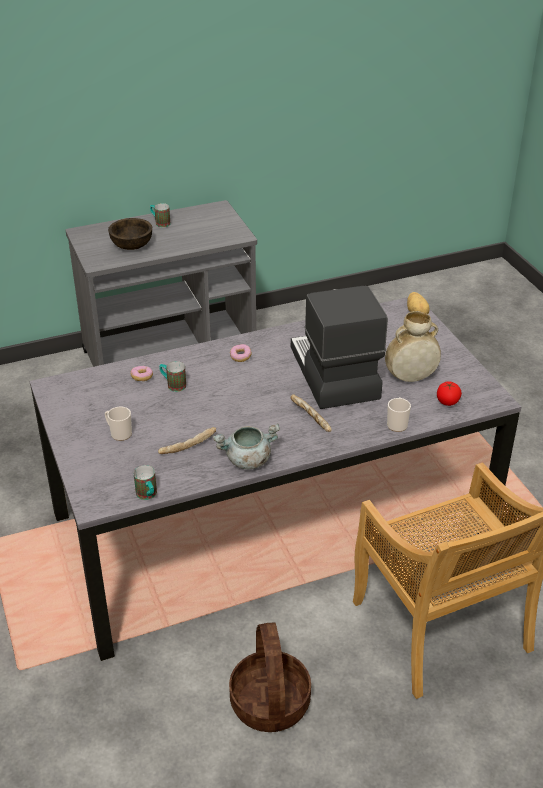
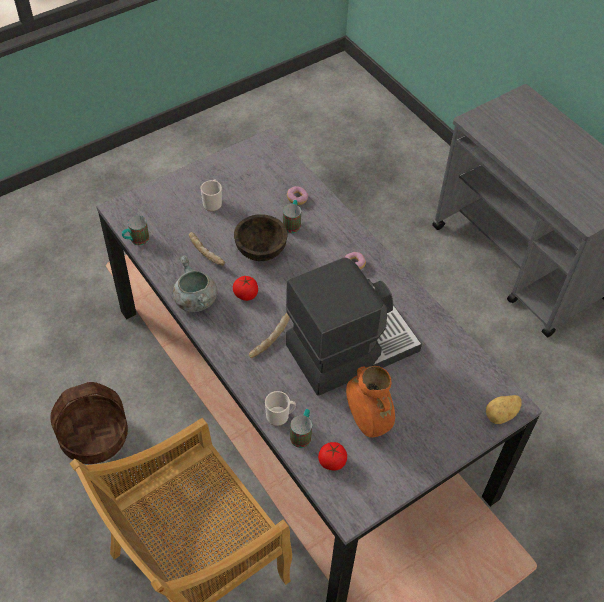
camera: 75 degrees right, 15 degrees up
brown bowl [108,218,152,250] -> brown bowl moved to [234,214,288,261]
mug [150,203,170,227] -> mug moved to [290,409,312,448]
beige vase [385,311,441,382] -> orange vase [346,366,395,437]
none -> tomato [233,276,258,301]

